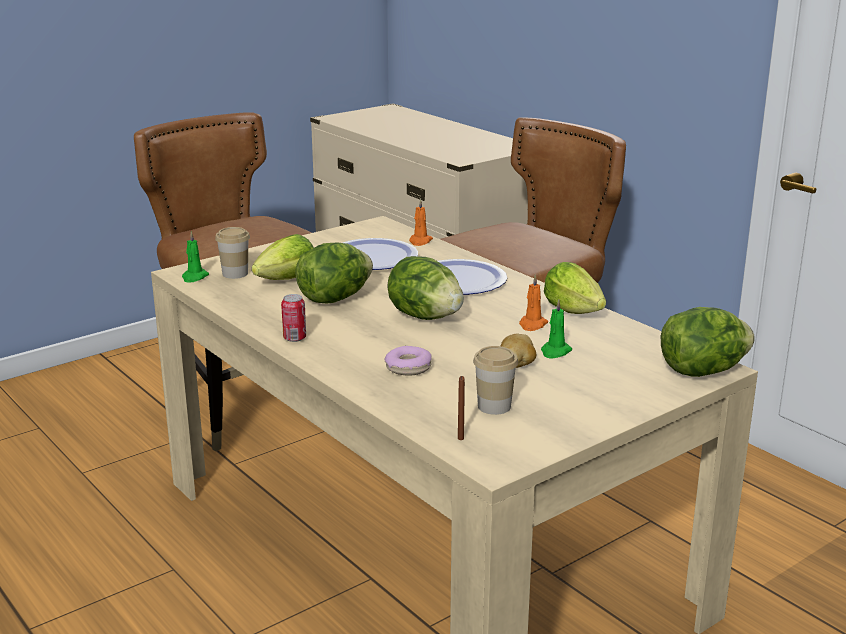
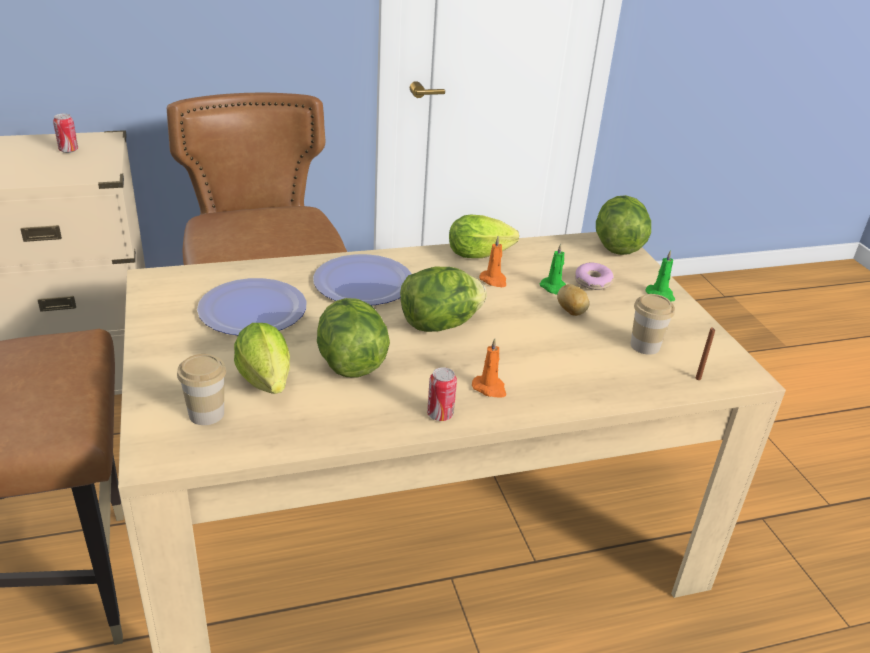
camera: 70 degrees left, 10 degrees up
green candle [182,231,209,283] -> green candle moved to [646,250,675,301]
donut [384,346,432,376] -> donut moved to [575,263,614,290]
orange candle [409,198,433,246] -> orange candle moved to [472,338,506,398]
none -> can [53,114,78,153]

